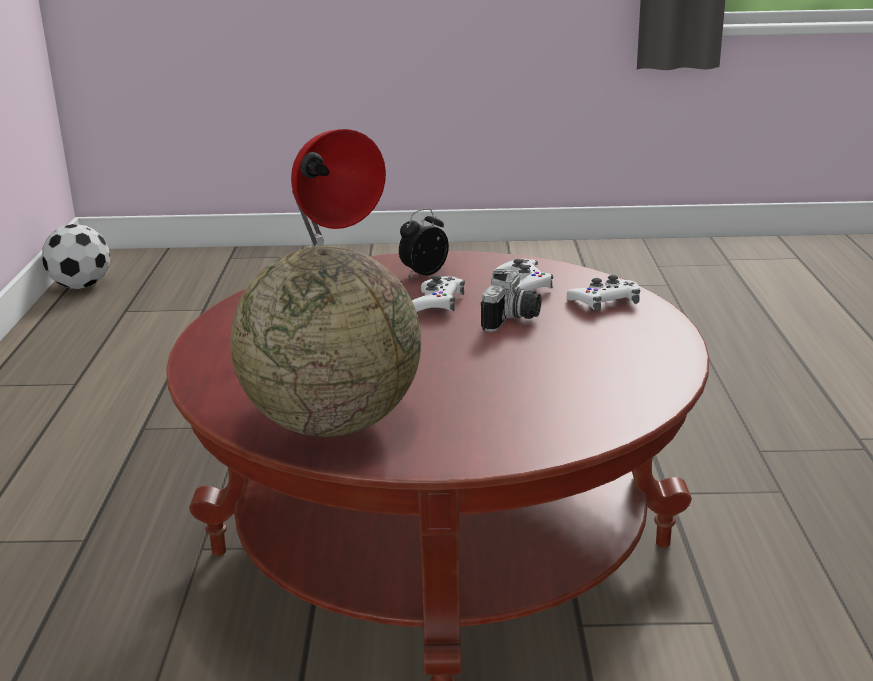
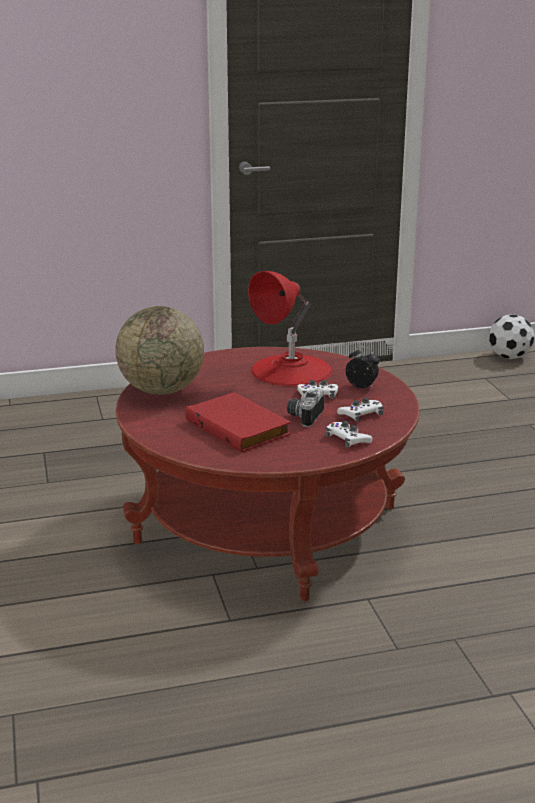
camera: 75 degrees right, 0 degrees up
camera [481,269,541,332] -> camera turned 105 degrees clockwise [287,388,324,427]
none -> red book [185,392,291,453]

